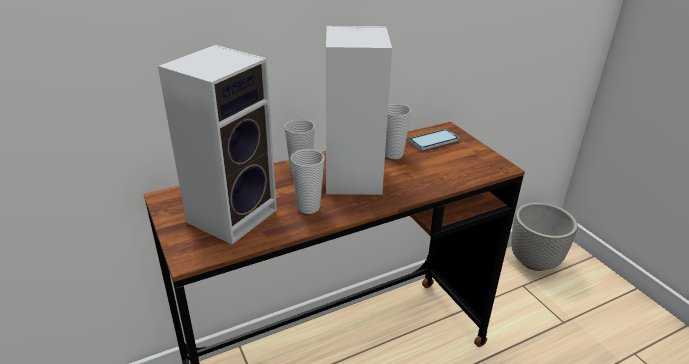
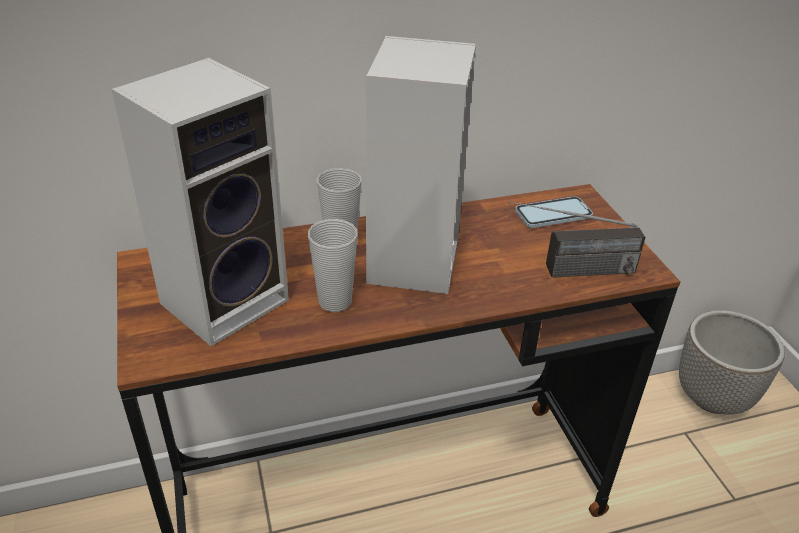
camera: 10 degrees right, 5 degrees up
cup [385,103,412,159] -> none
none -> radio [509,201,646,278]

